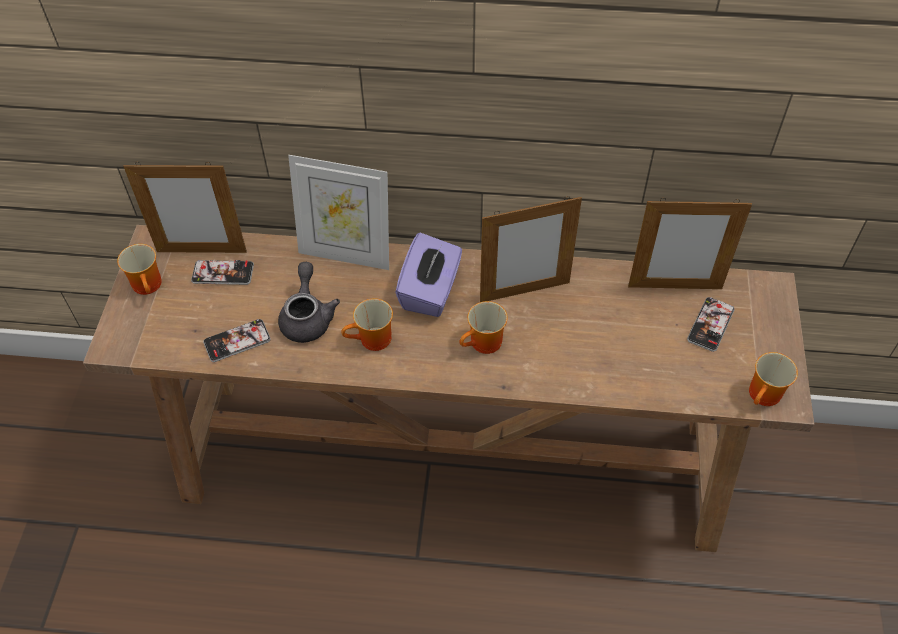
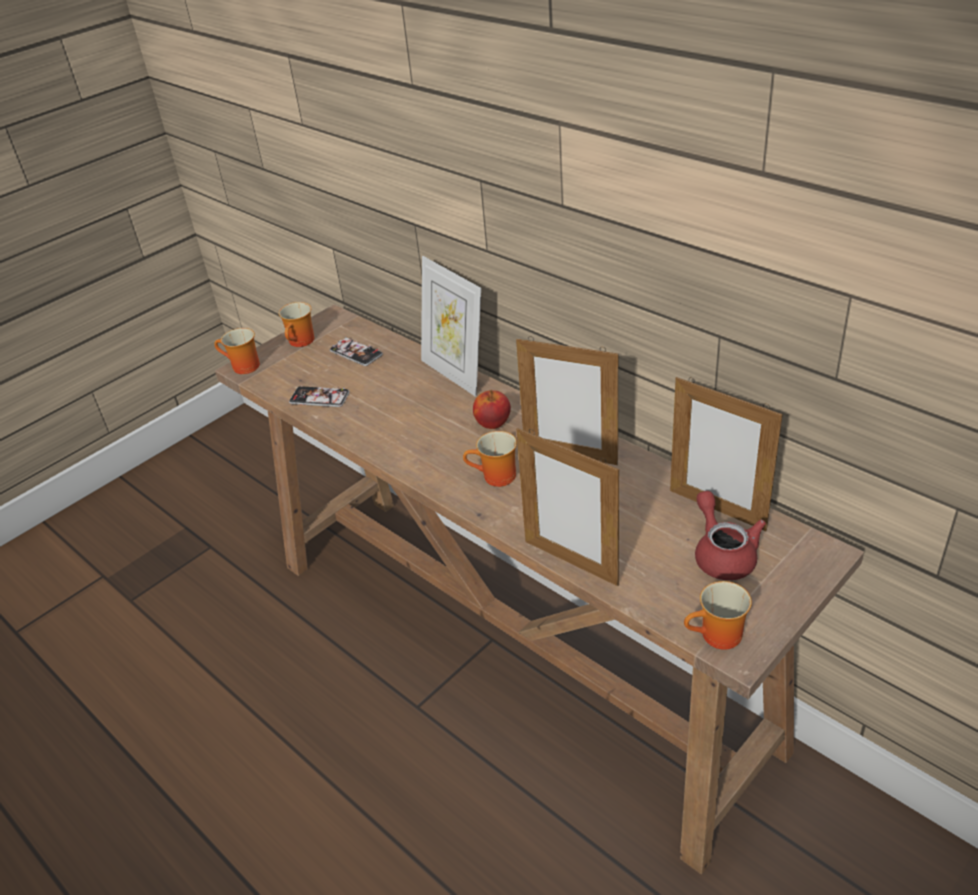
camera: 40 degrees right, 15 degrees down
picture frame [123,162,247,253] -> picture frame moved to [516,428,619,586]
grey teapot [278,262,340,343] -> none
mug [341,298,393,351] -> mug moved to [214,328,260,374]
purple tissue box [395,233,462,317] -> apple [473,390,511,429]
phone [687,297,735,352] -> red teapot [695,491,766,580]

